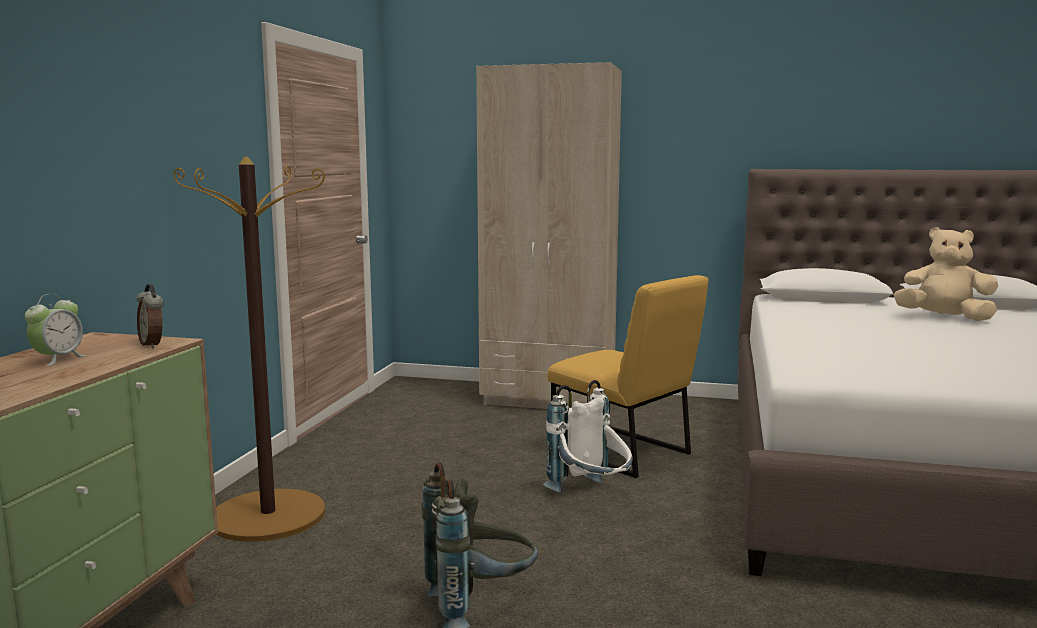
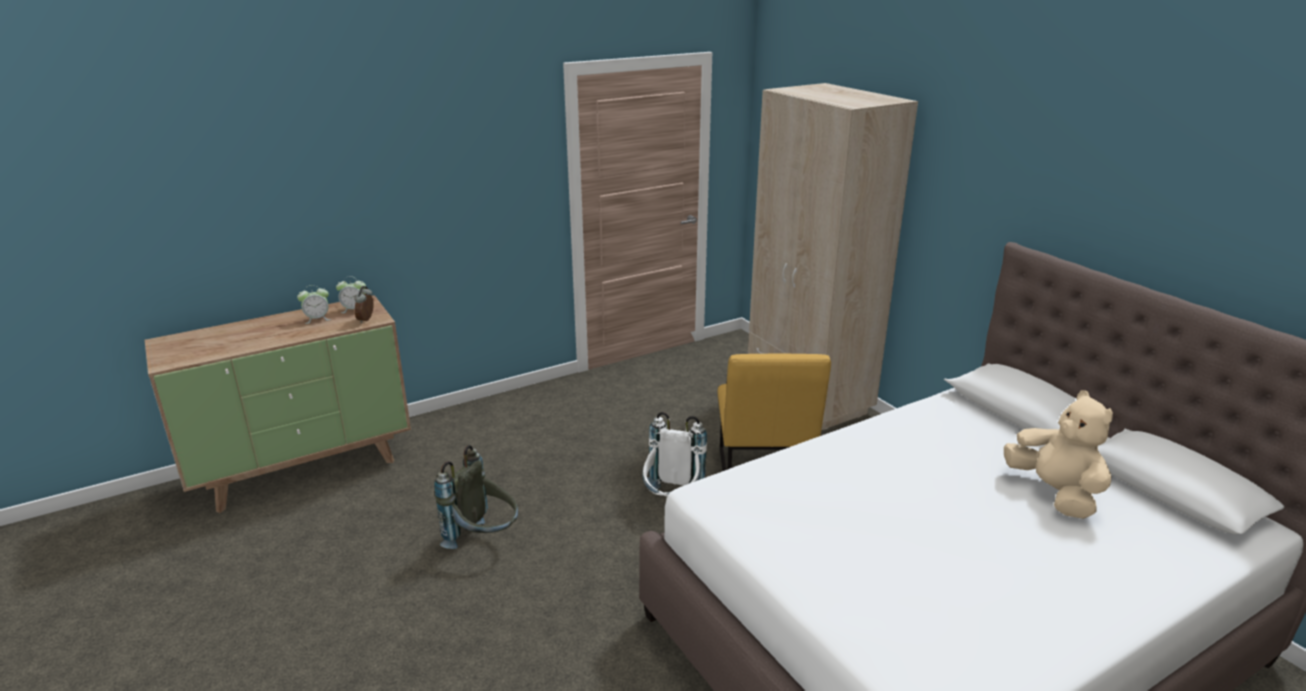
camera: 45 degrees right, 15 degrees up
brown clothes rack [173,157,325,542] -> none
none -> alarm clock [336,276,366,313]

